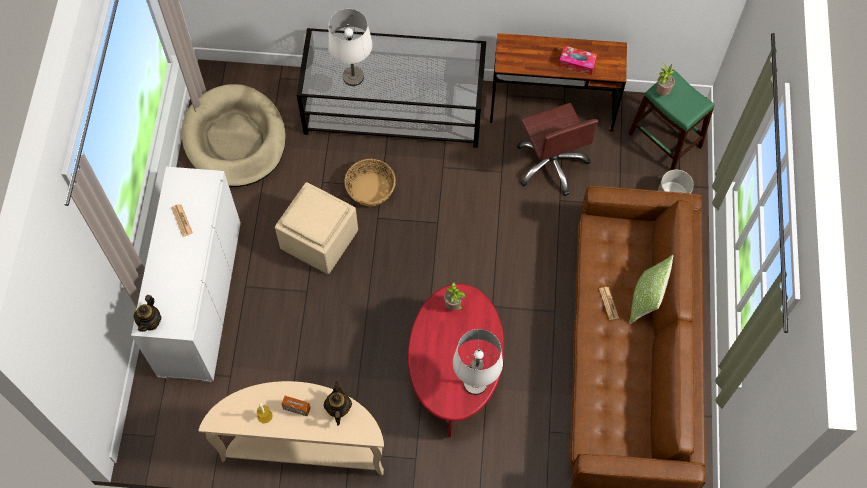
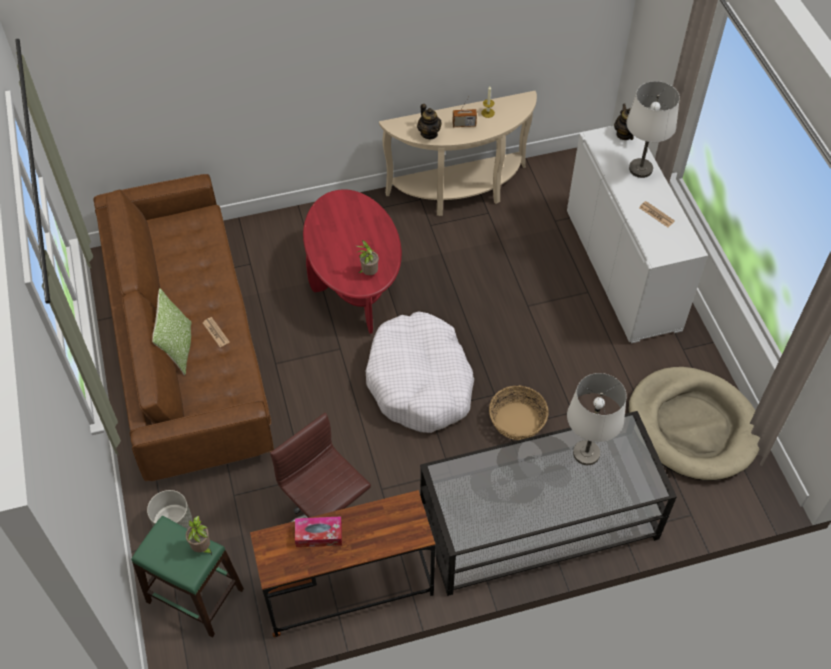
camera: 160 degrees right, 10 degrees down
beige ottoman [275,182,358,274] -> none
white table lamp [453,329,503,395] -> white table lamp moved to [626,81,680,178]
none -> white dog bed [366,311,474,433]

